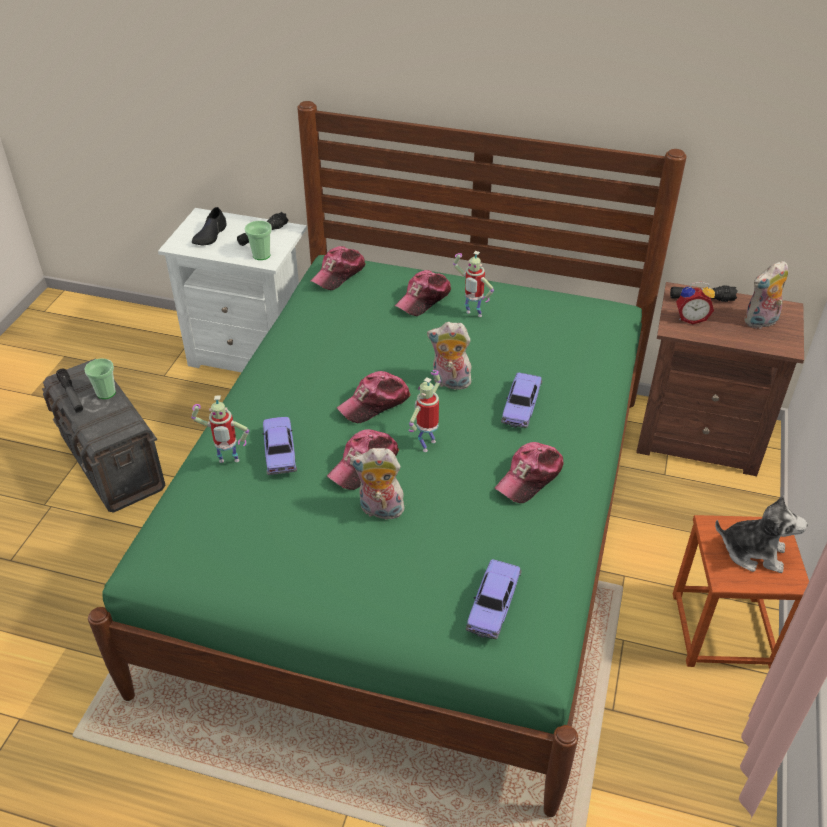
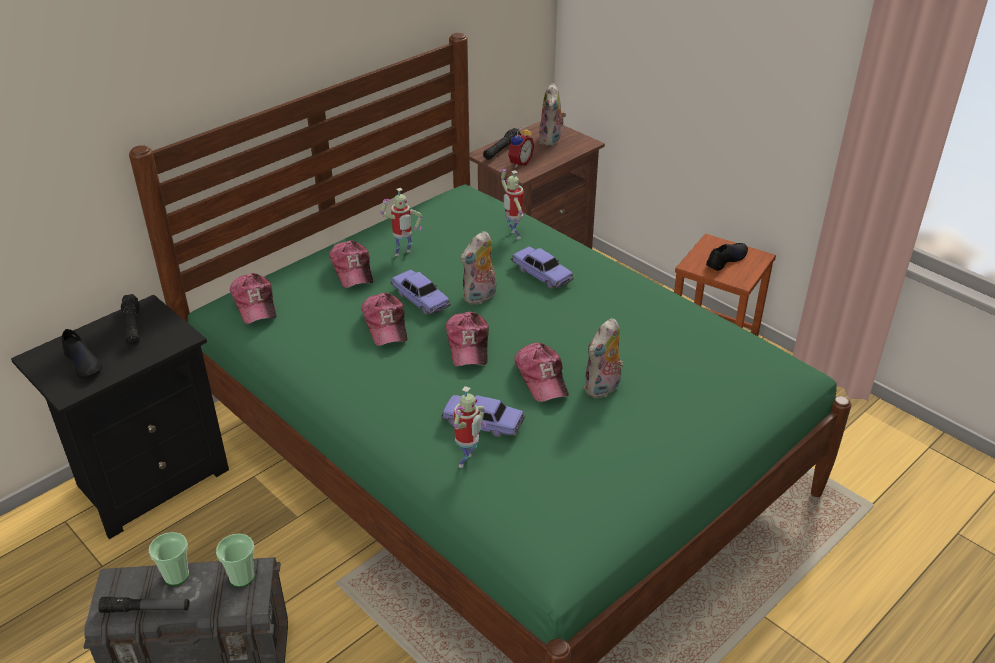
camera: 60 degrees left, 5 degrees down
white nightstand [158,208,307,373] -> black nightstand [11,295,229,539]
cup [245,221,272,260] -> cup moved to [216,533,254,587]
toy robot [409,370,441,452] -> toy robot moved to [500,169,524,239]
toy car [466,559,522,639] -> toy car moved to [390,270,451,315]
cap [495,442,564,503] -> cap moved to [361,293,407,346]
plush toy [715,495,807,573] -> black shoe [706,243,748,271]

